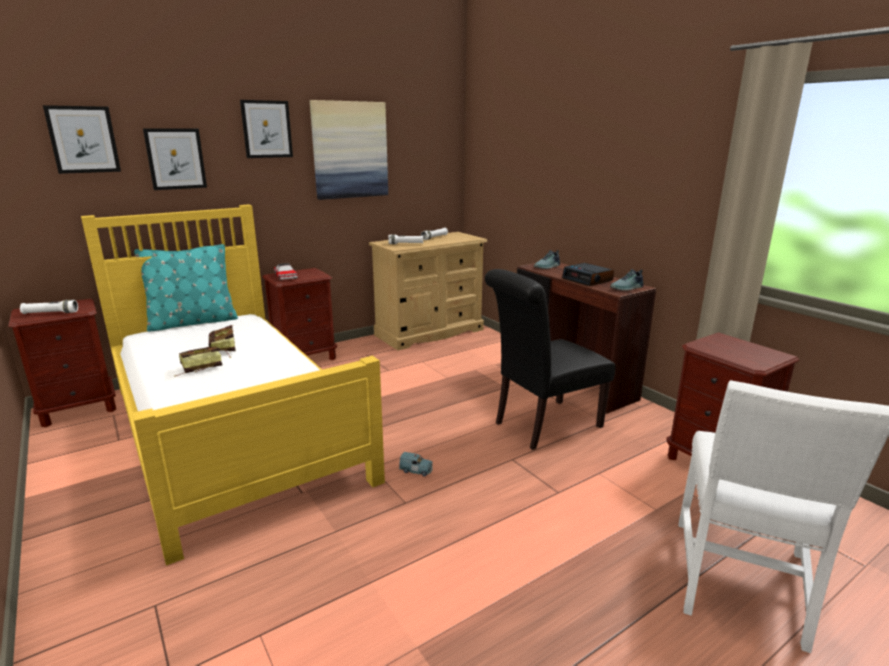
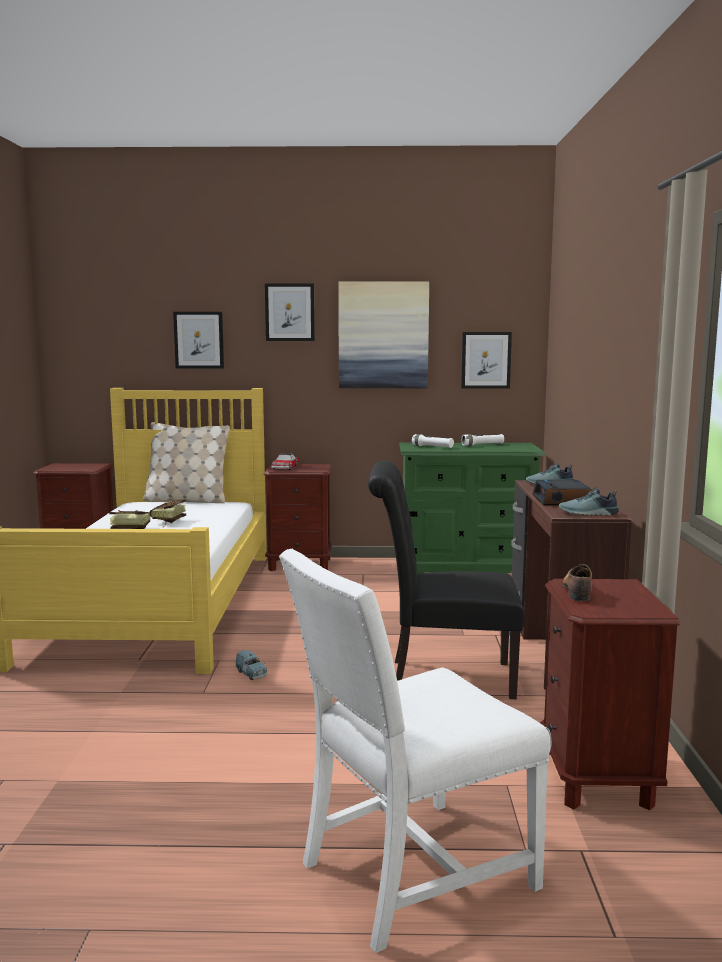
camera: 35 degrees right, 10 degrees down
white flashlight [20,300,78,314] -> none
picture [43,105,121,174] -> picture moved to [461,332,512,389]
turquoise pillow [134,244,238,332] -> beige pillow [143,422,230,503]
beige dresser [369,232,487,351] -> green dresser [399,443,545,574]
none -> shoe [563,564,592,601]

